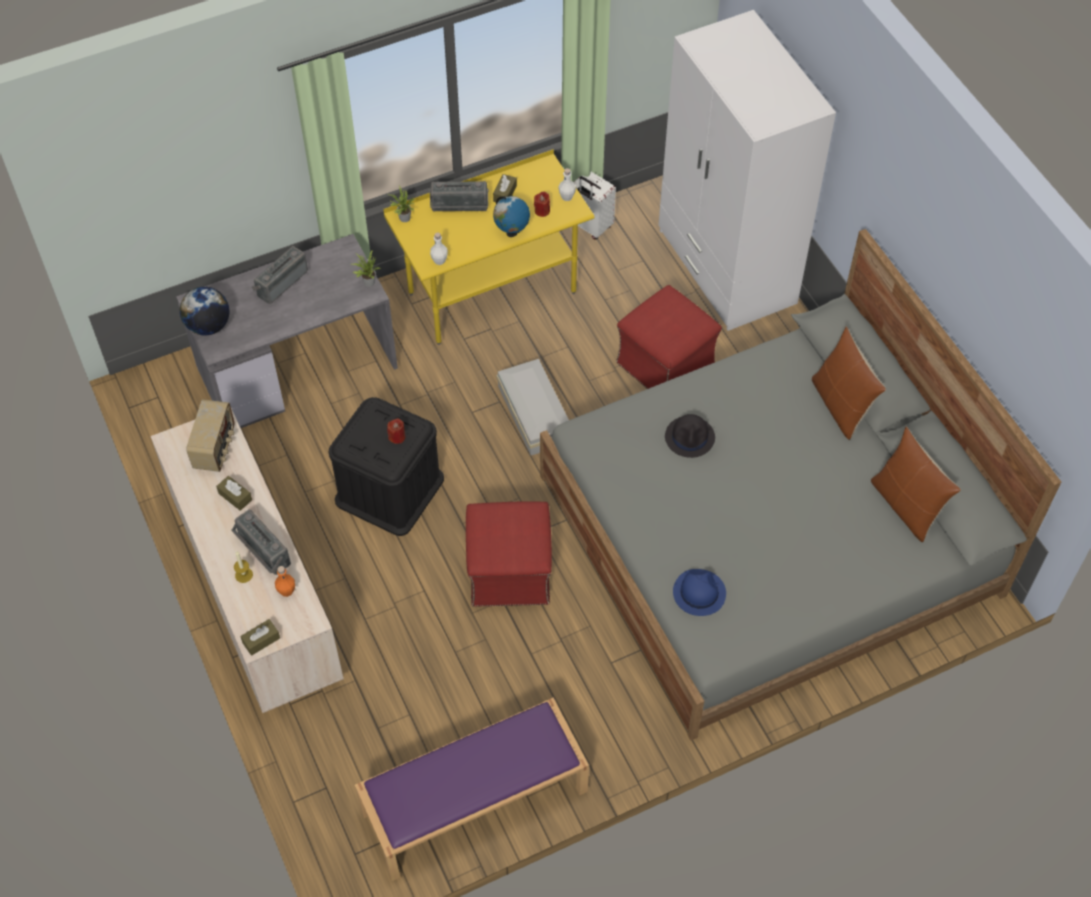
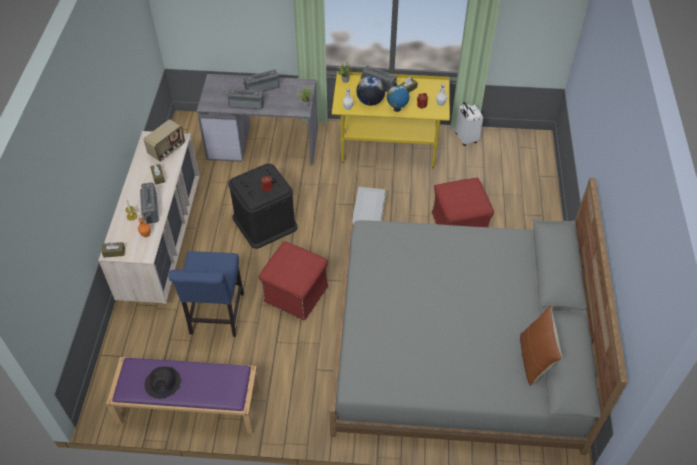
camera: 30 degrees right, 5 degrees down
globe [180,286,229,335] -> globe moved to [356,76,385,106]
white wardrobe [659,10,836,331] -> none
black hat [665,414,715,458] -> black hat moved to [145,367,181,399]
blue hat [673,569,726,616] -> none
brown pillow [812,326,886,440] -> none
none -> blue chair [168,251,244,337]
none -> radio [227,88,265,110]

